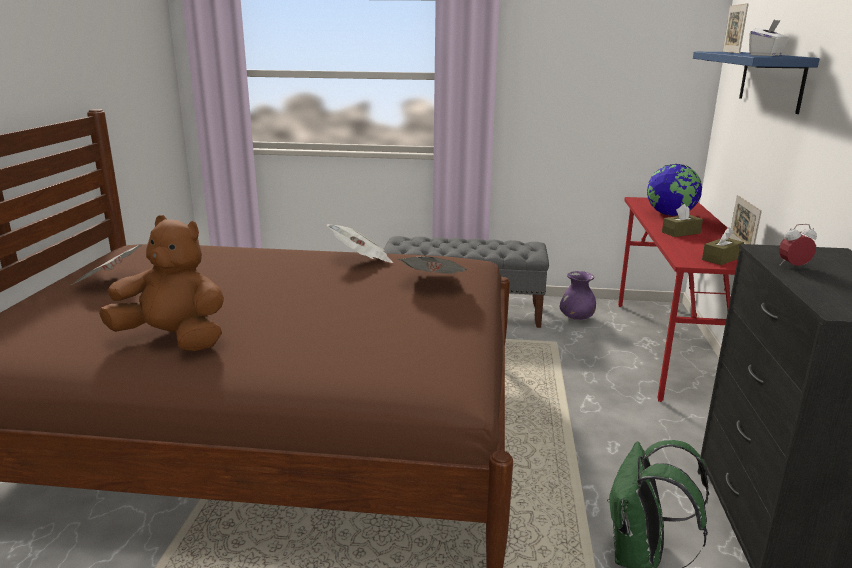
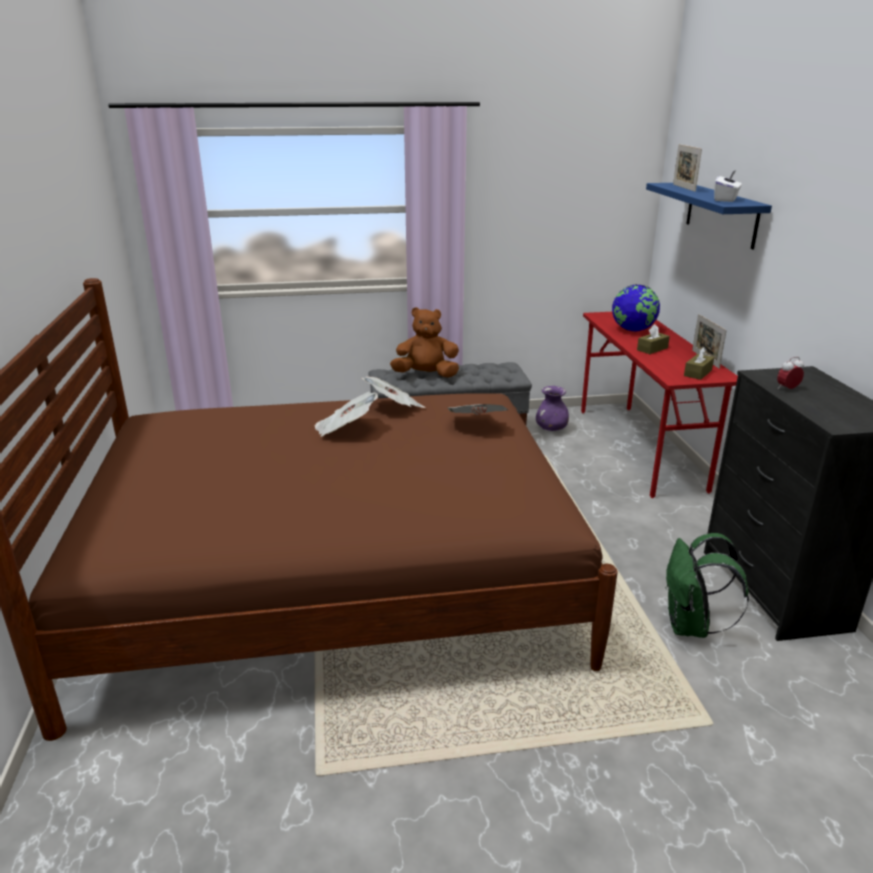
camera: 15 degrees left, 5 degrees up
newspaper [71,244,143,285] -> newspaper moved to [315,391,378,437]
brown plush toy [99,215,224,351] -> brown plush toy moved to [390,307,459,378]

